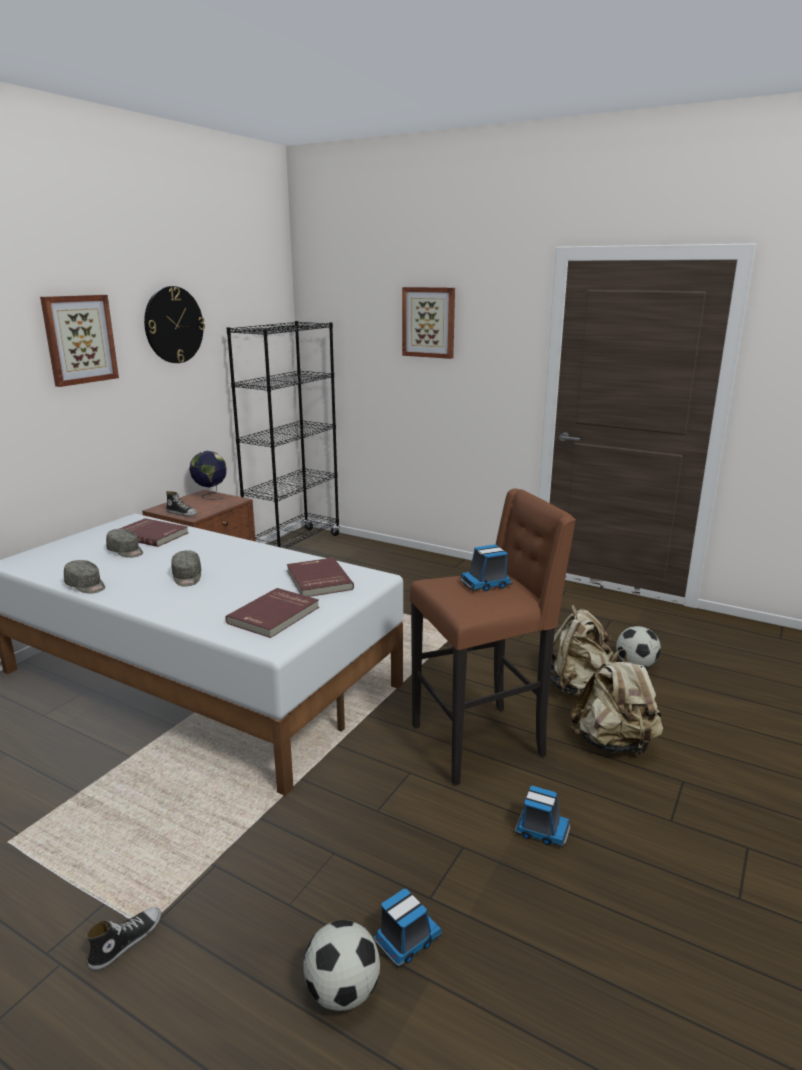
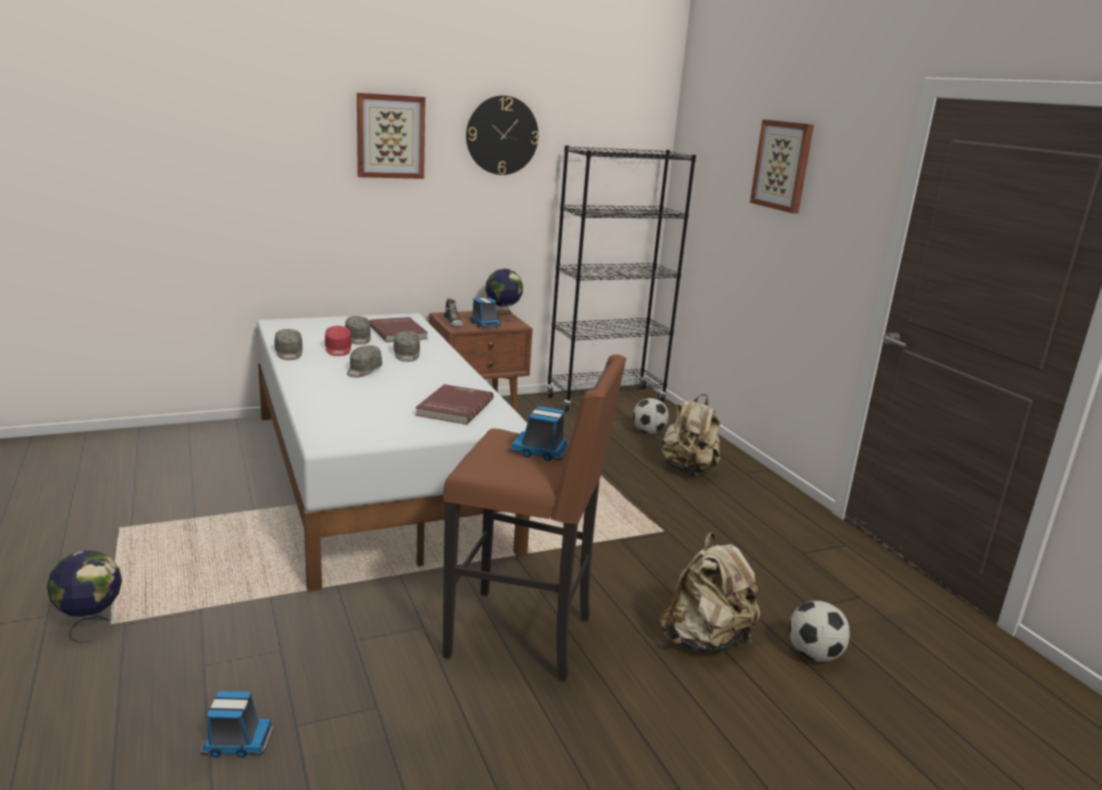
camera: 35 degrees right, 0 degrees up
shoe [86,907,161,970] -> globe [47,550,122,643]
red book [225,588,319,638] -> none
football [303,920,380,1011] -> football moved to [633,398,669,434]
toy truck [515,786,570,847] -> toy truck moved to [469,297,501,328]
beige backpack [571,649,663,756] -> beige backpack moved to [661,394,721,476]
none -> red cap [325,326,352,356]
none -> grey cap [394,331,420,362]

